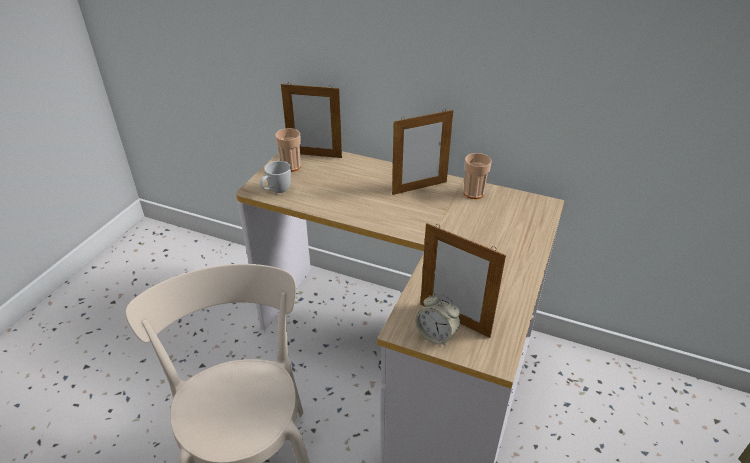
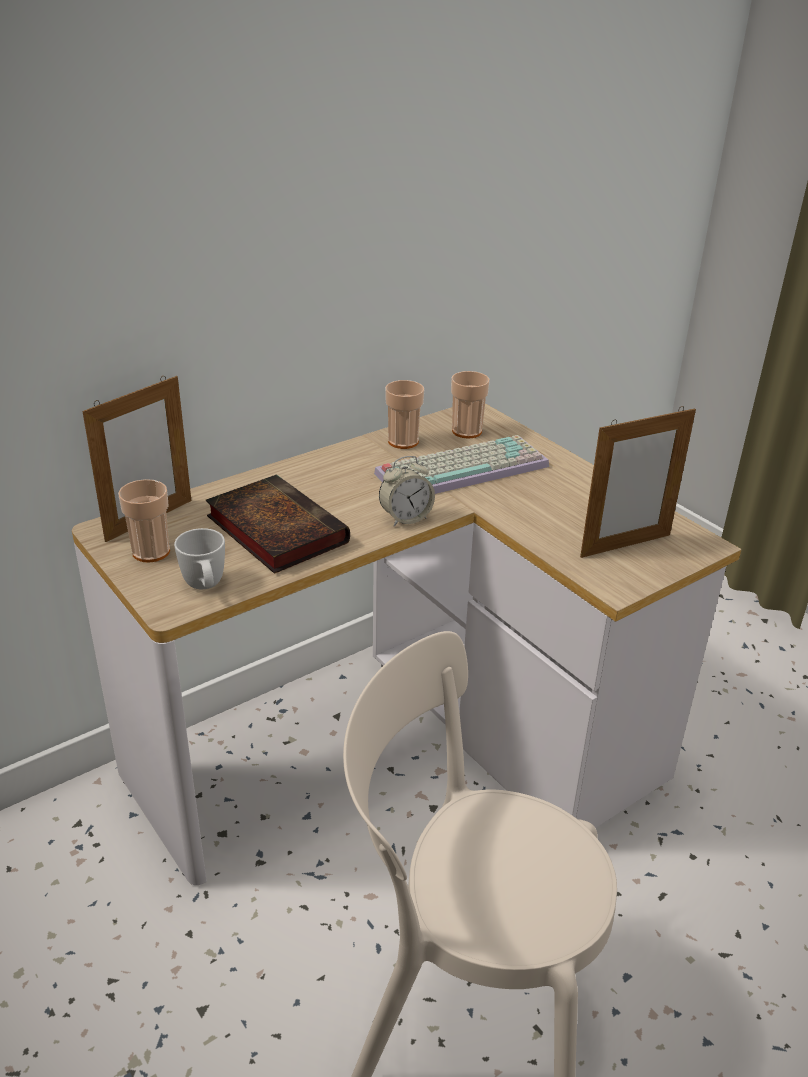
camera: 60 degrees left, 5 degrees down
picture frame [392,110,453,195] -> none
alarm clock [415,293,460,347] -> alarm clock moved to [379,456,435,526]
none -> book [206,474,350,574]
none -> keyboard [374,435,549,494]
none -> cup [451,371,490,439]

